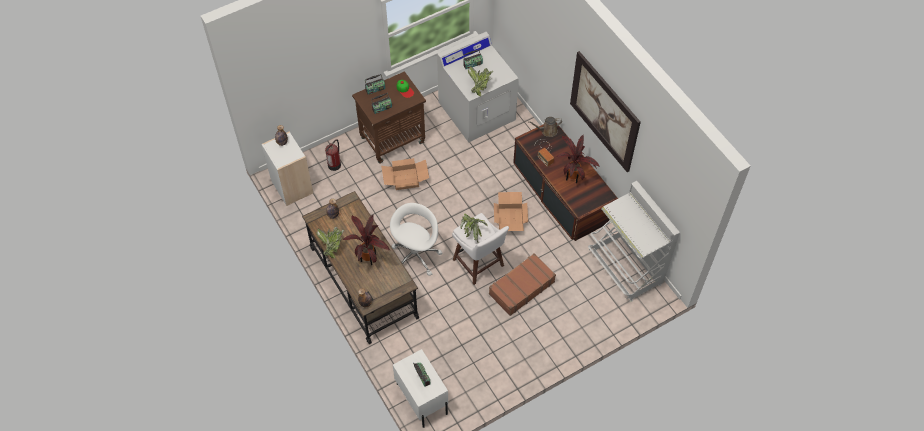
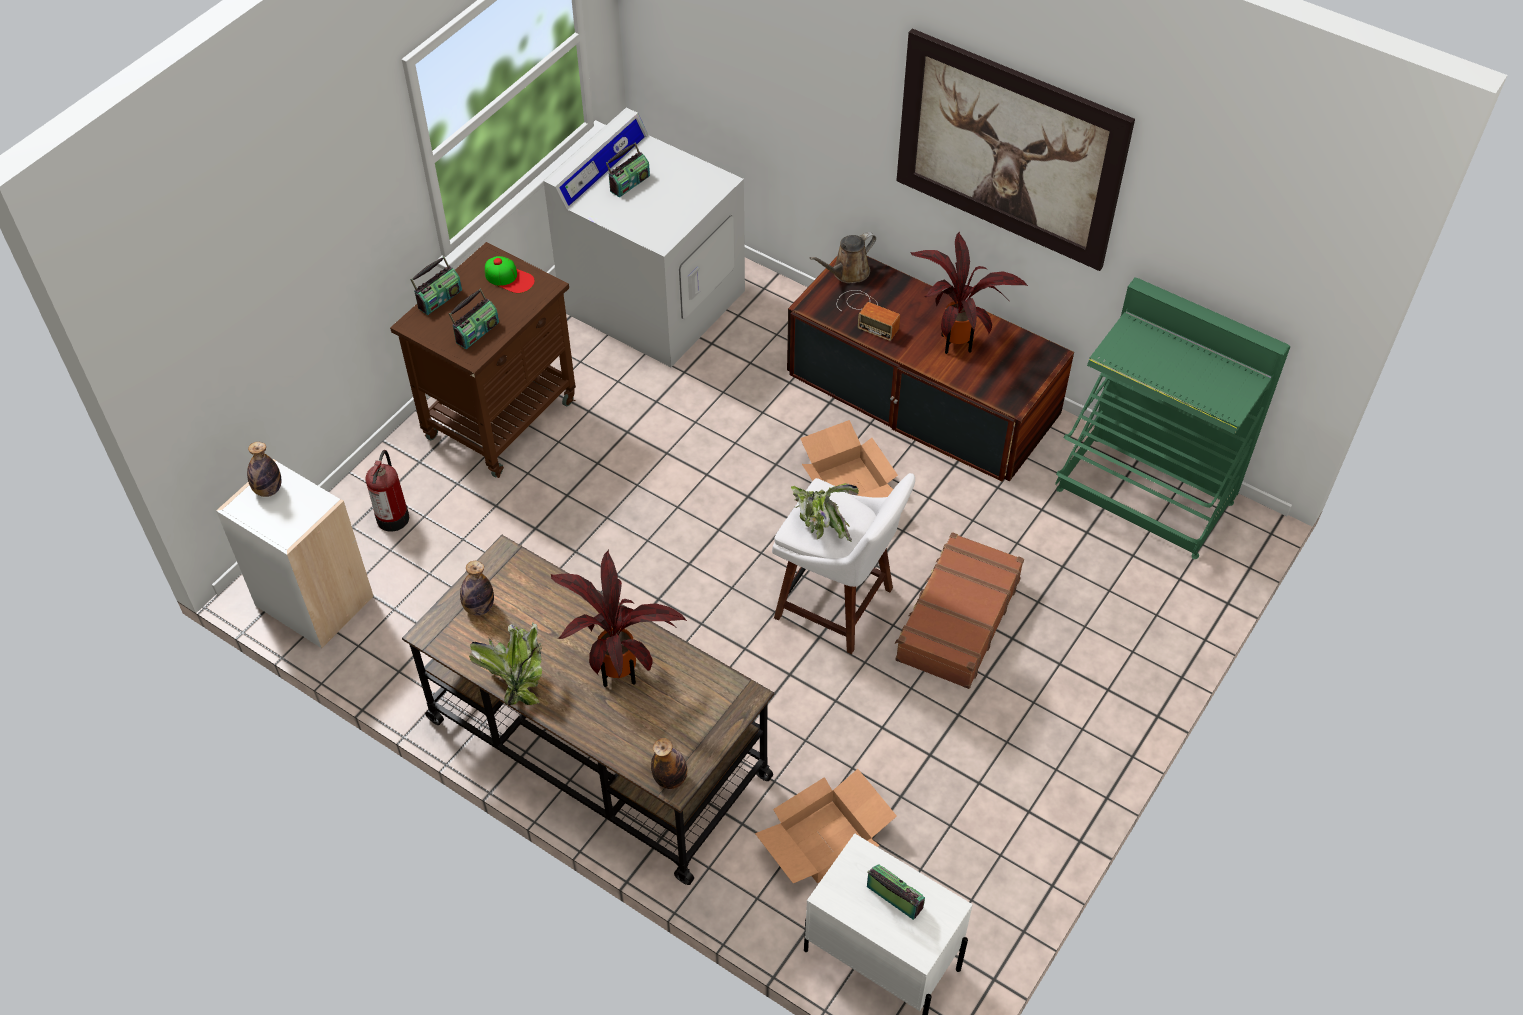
camera: 25 degrees left, 5 degrees down
cardboard box [381,158,429,190] -> cardboard box moved to [755,769,897,883]
white office chair [390,203,442,276] -> none
potted plant [468,66,493,96] -> none
white shoe rack [588,181,680,302] -> green shoe rack [1055,277,1290,559]

